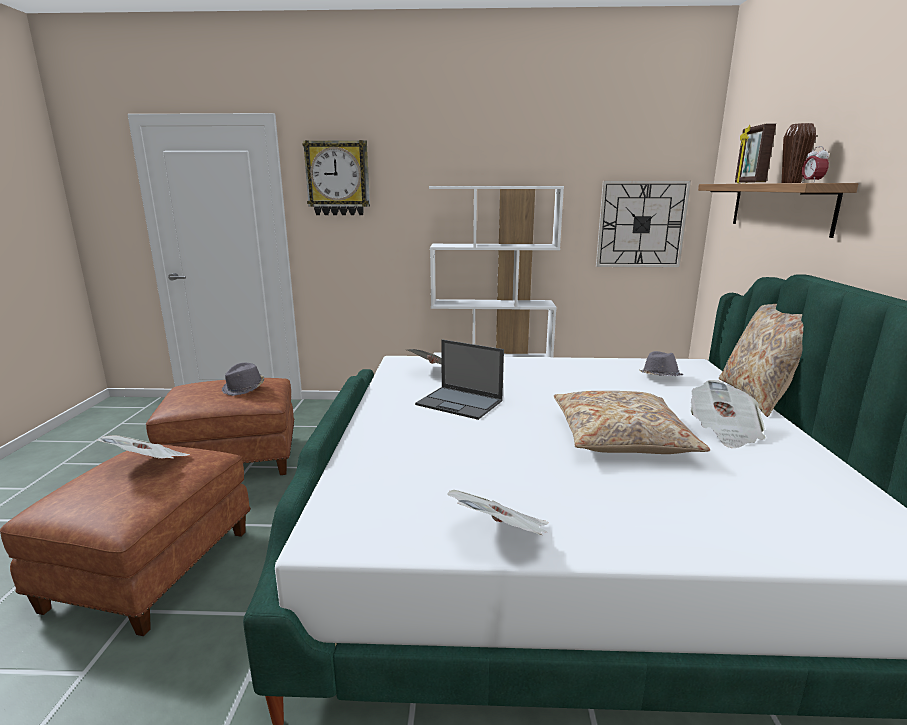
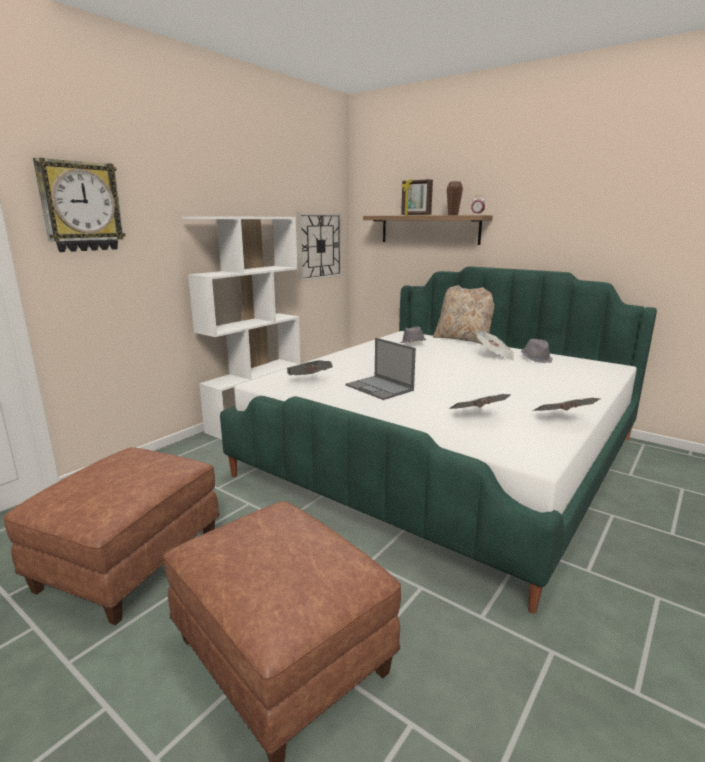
camera: 55 degrees left, 0 degrees up
newspaper [97,435,190,459] -> newspaper moved to [450,394,511,409]
grey hat [222,363,264,396] -> grey hat moved to [521,339,553,363]
laptop [415,339,504,420] -> laptop turned 75 degrees clockwise [345,338,416,400]
beige pillow [554,391,710,454] -> none

